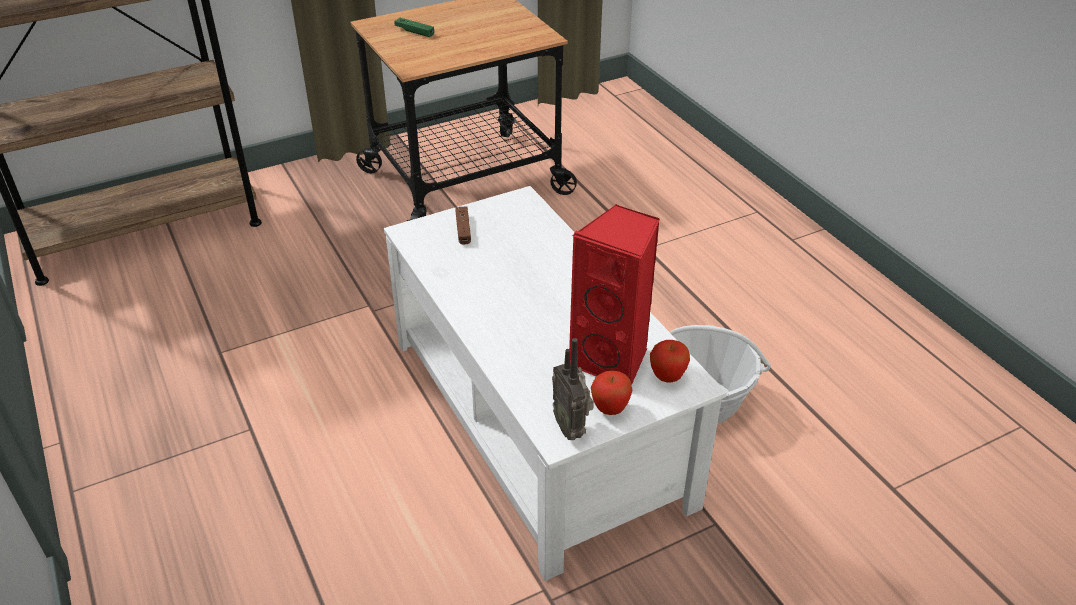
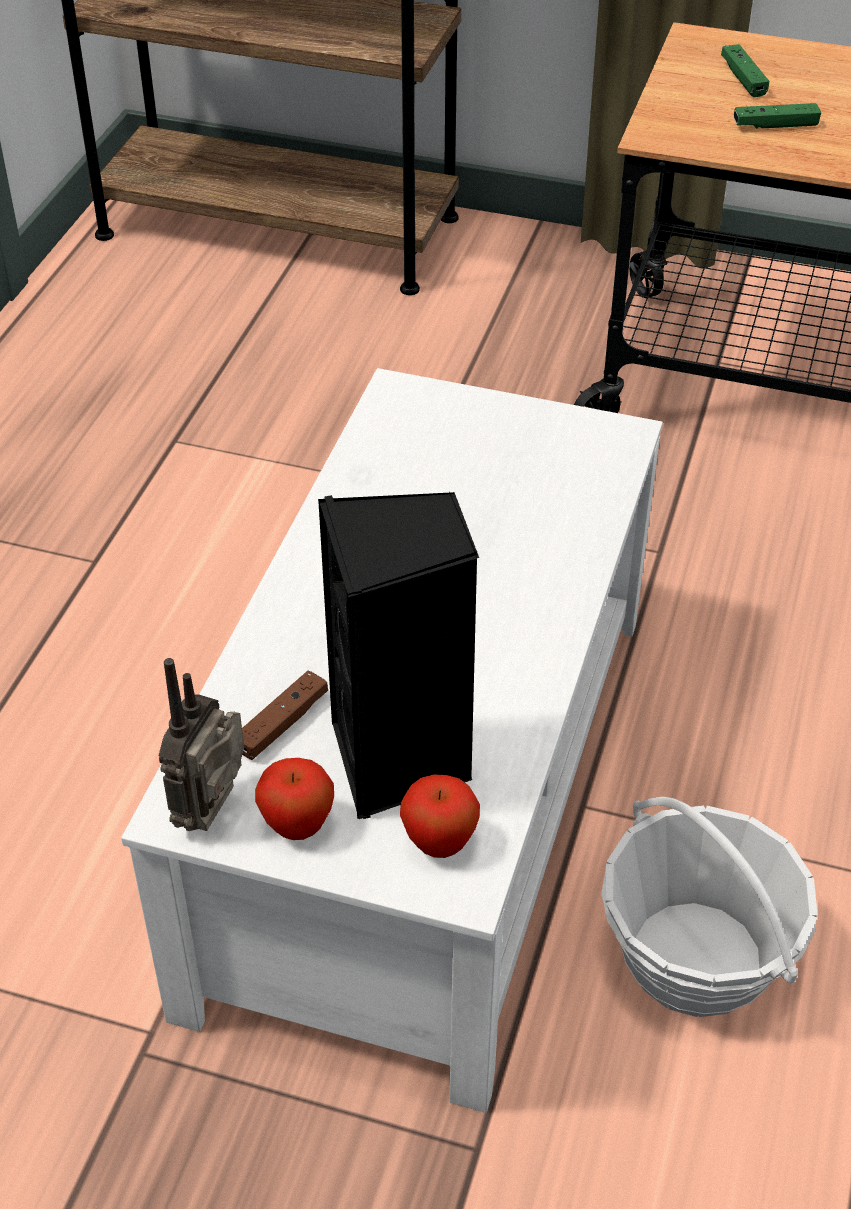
camera: 45 degrees right, 5 degrees up
brown game controller [456,206,471,244] -> brown game controller moved to [242,670,328,760]
red speaker [569,204,660,385] -> black speaker [318,492,479,819]
none -> green game controller [734,103,821,129]

